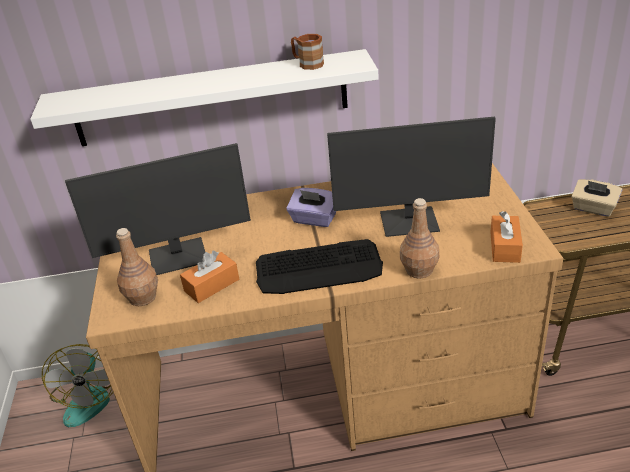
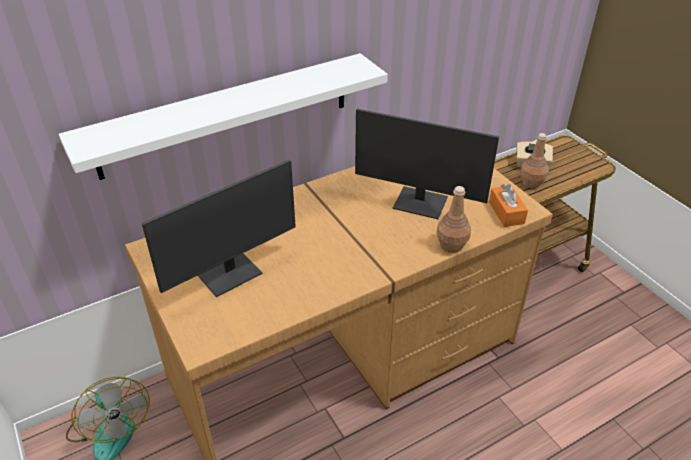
camera: 25 degrees left, 5 degrees up
brown bottle [116,228,158,306] -> brown bottle moved to [520,133,549,188]
orange tissue box [180,251,239,303] -> none
keyboard [256,239,383,294] -> none
purple tissue box [286,188,336,227] -> none
brown mug [291,34,324,70] -> none
monitor [327,117,496,237] -> monitor turned 45 degrees clockwise [355,109,499,219]

